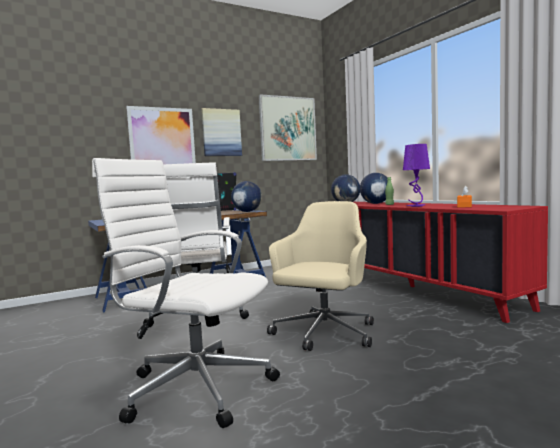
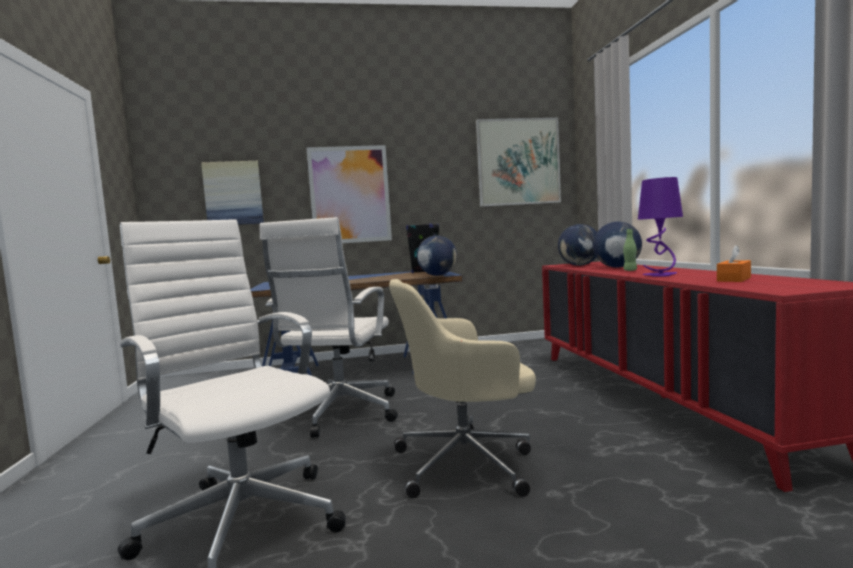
camera: 20 degrees right, 0 degrees up
picture [201,108,242,156] -> picture moved to [201,161,264,225]
beige office chair [267,201,374,351] -> beige office chair turned 150 degrees counterclockwise [389,279,536,498]

